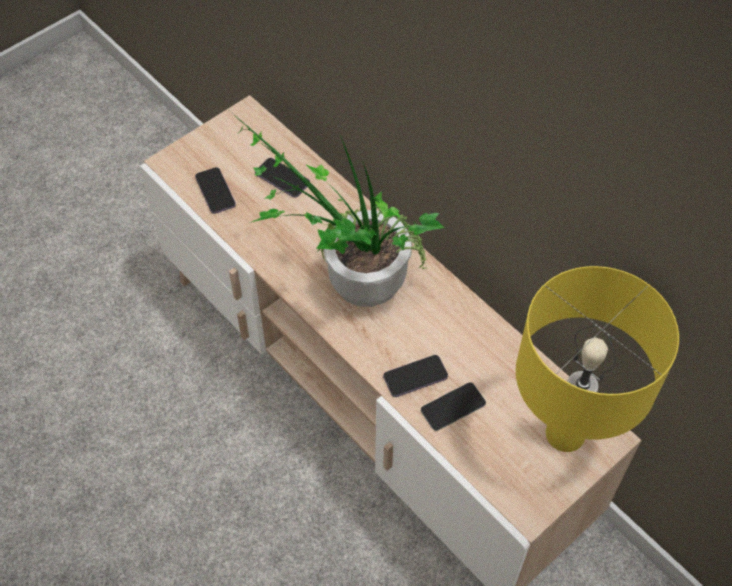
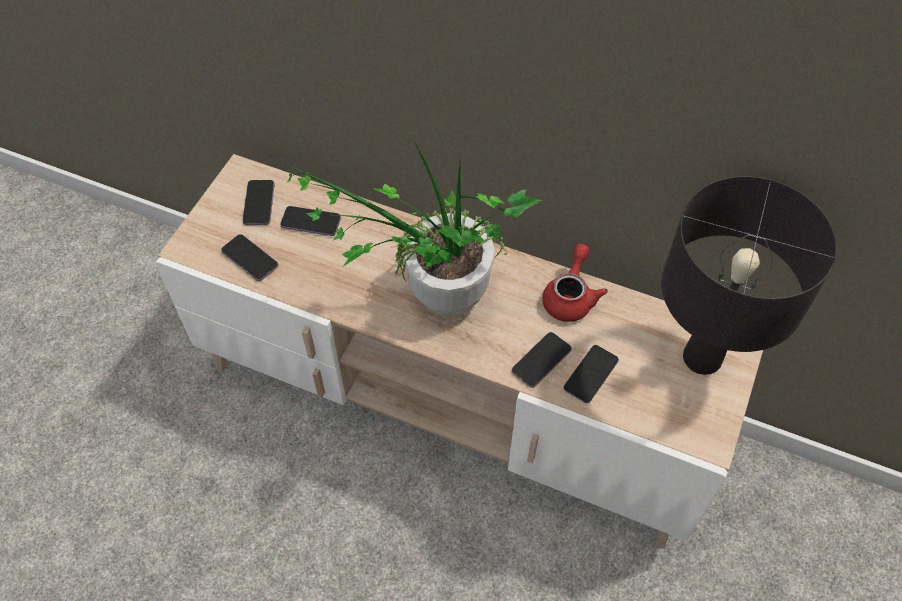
camera: 25 degrees left, 0 degrees up
yellow table lamp [516,266,679,452] -> black table lamp [661,176,837,375]
none -> phone [242,180,275,225]
none -> red teapot [542,244,608,322]

